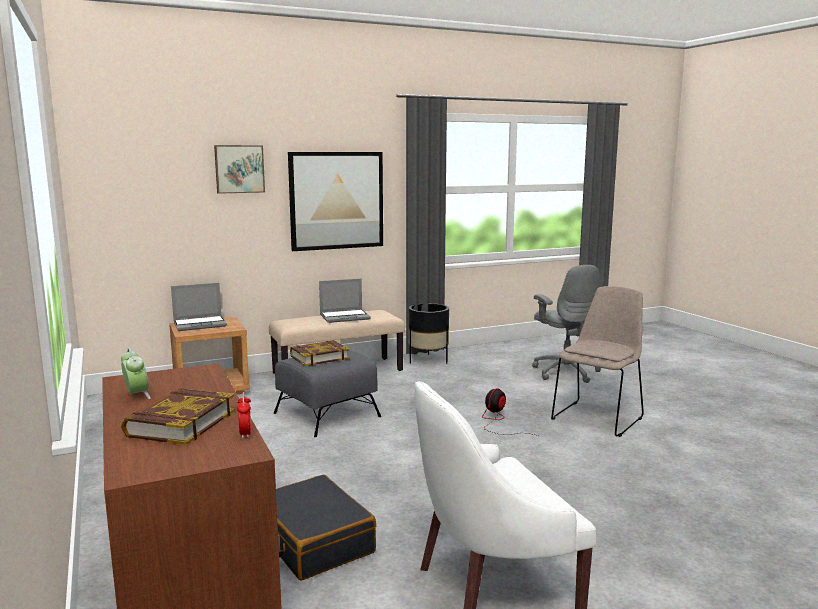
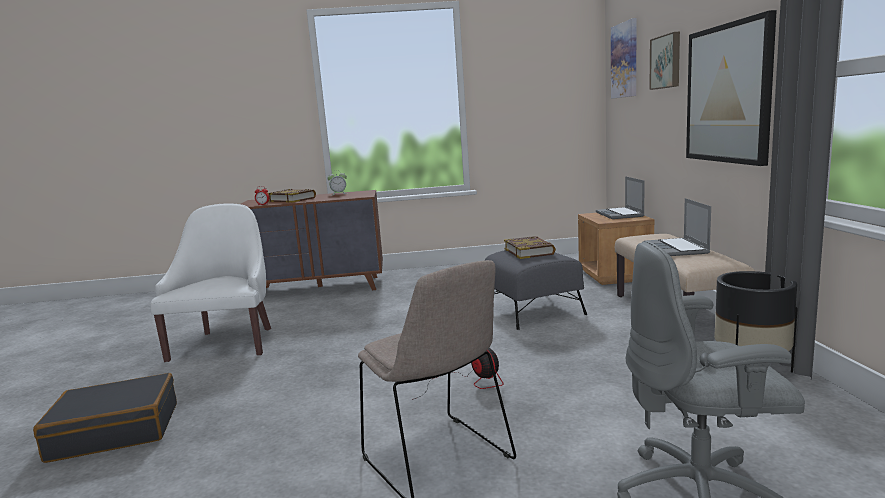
camera: 110 degrees right, 0 degrees up
black suitcase [276,475,376,581] -> black suitcase moved to [33,373,177,463]
none -> picture [611,18,637,99]

